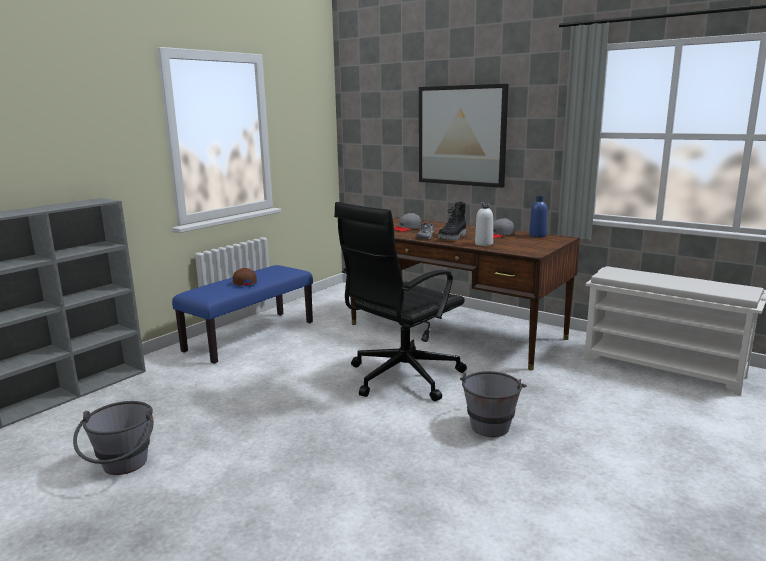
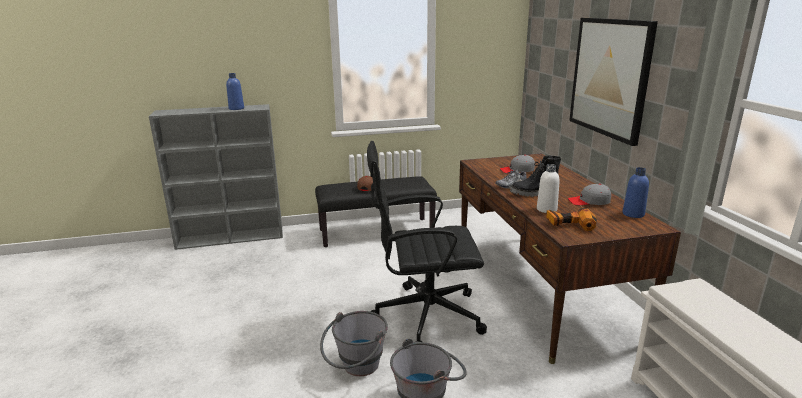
camera: 40 degrees right, 5 degrees up
grey bucket [73,401,154,475] -> grey bucket moved to [320,311,388,376]
blue bench [172,265,313,364] -> black bench [315,176,437,247]
none -> blue bottle [226,73,244,110]
none -> power drill [546,205,597,231]

